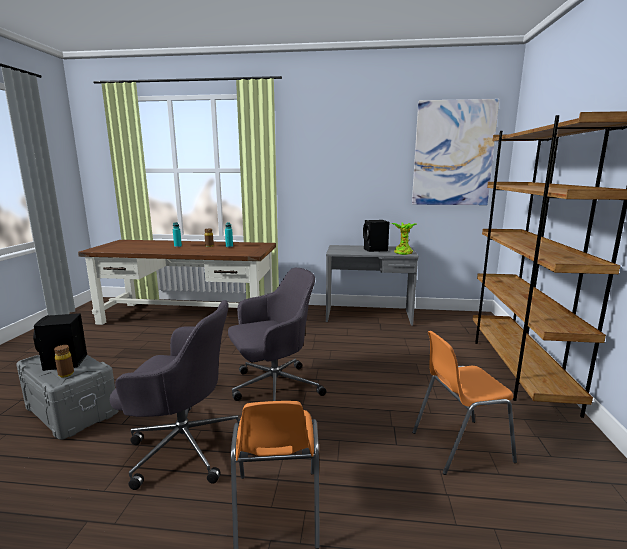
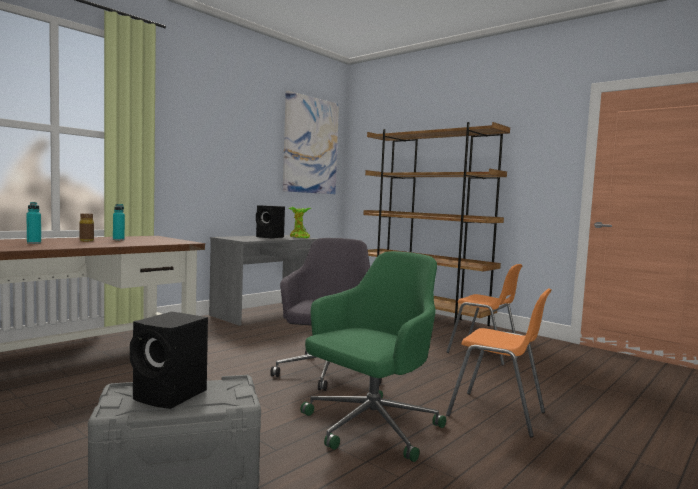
camera: 55 degrees left, 10 degrees down
brown bottle [54,345,74,377] -> none
grey office chair [110,300,241,490] -> green office chair [300,251,446,462]
orange chair [412,331,517,475] -> orange chair turned 75 degrees counterclockwise [447,264,523,365]

